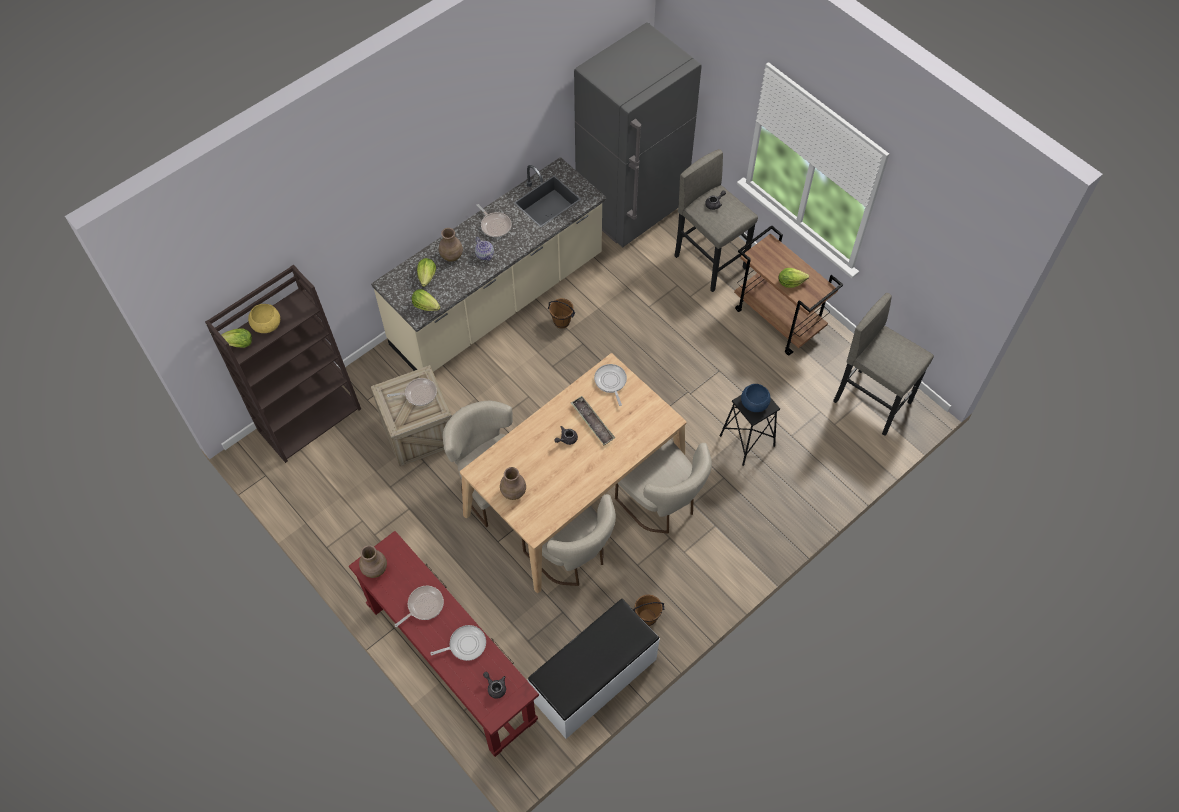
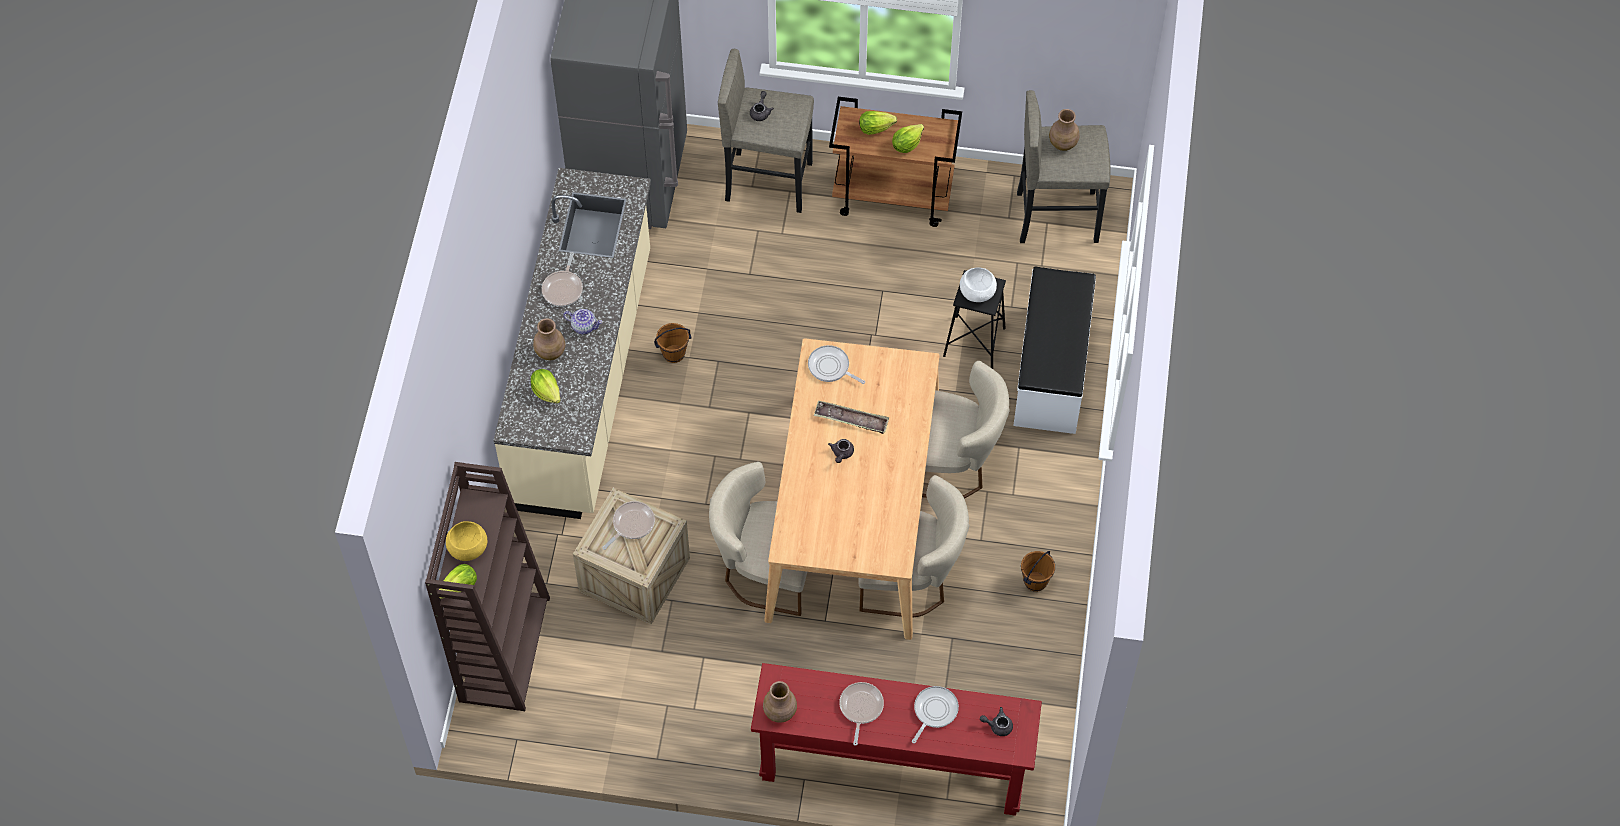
camera: 40 degrees left, 0 degrees up
lettuce [412,289,440,311] -> lettuce moved to [859,111,897,135]
frying pan [476,204,511,238] -> frying pan turned 90 degrees clockwise [542,252,583,306]
brown vase [500,467,526,500] -> brown vase moved to [1049,109,1079,151]
white bench [528,599,660,739] -> white bench moved to [1013,267,1096,434]
blue bowl [741,384,771,412] -> white bowl [960,267,997,302]

